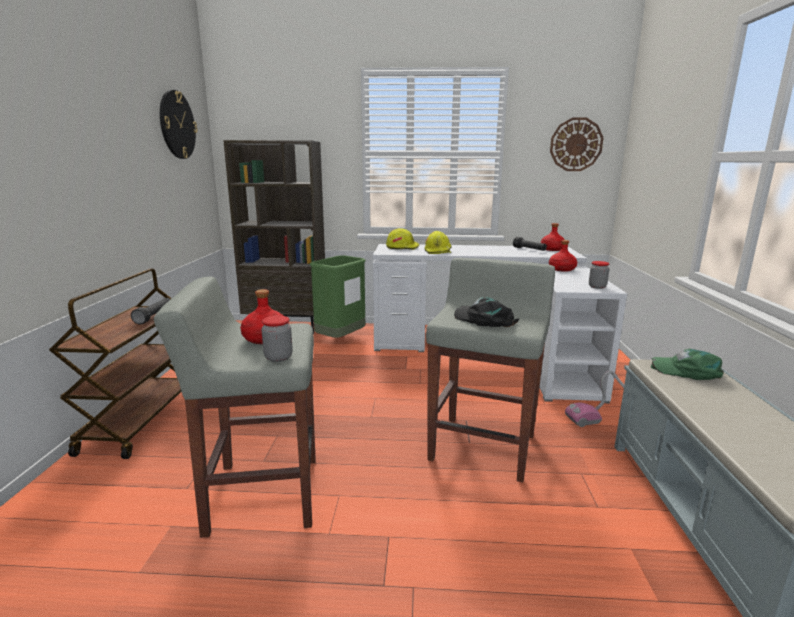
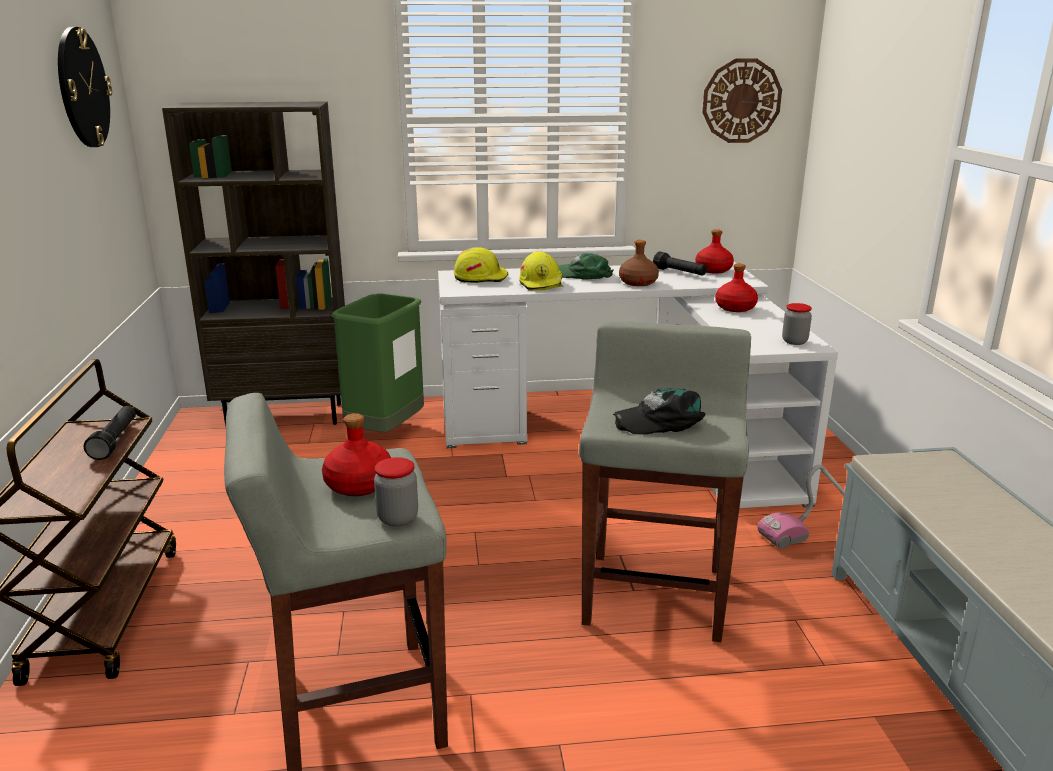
camera: 10 degrees left, 5 degrees up
black cap [454,297,519,327] -> black cap turned 45 degrees counterclockwise [613,388,706,435]
green cap [651,349,724,380] -> green cap moved to [558,253,614,280]
none -> brown bottle [619,240,659,286]

